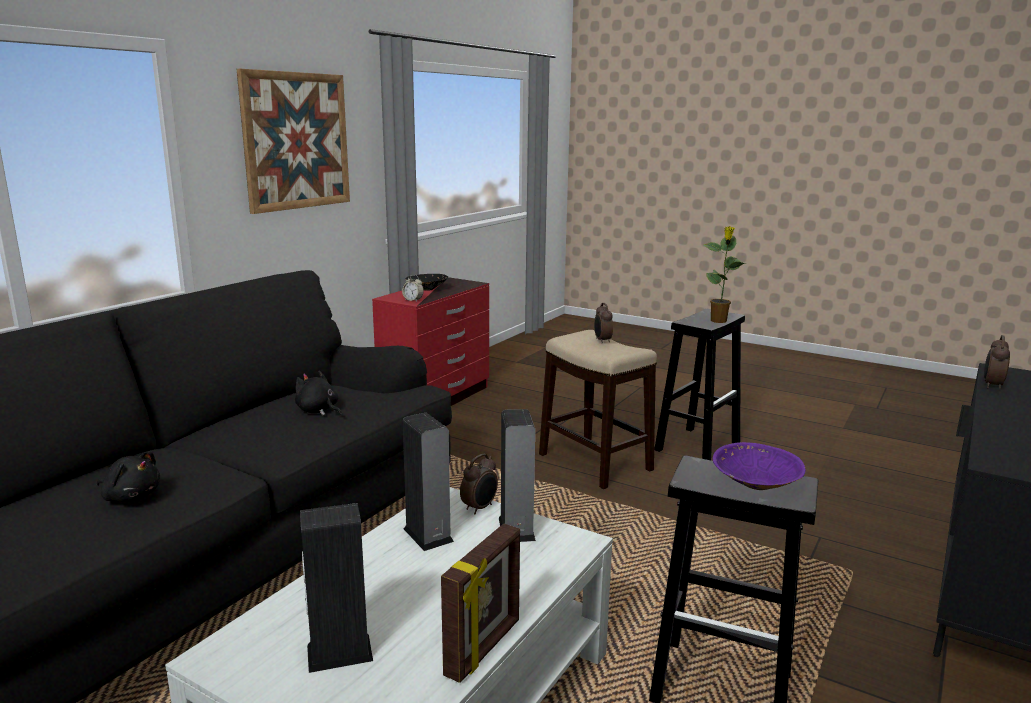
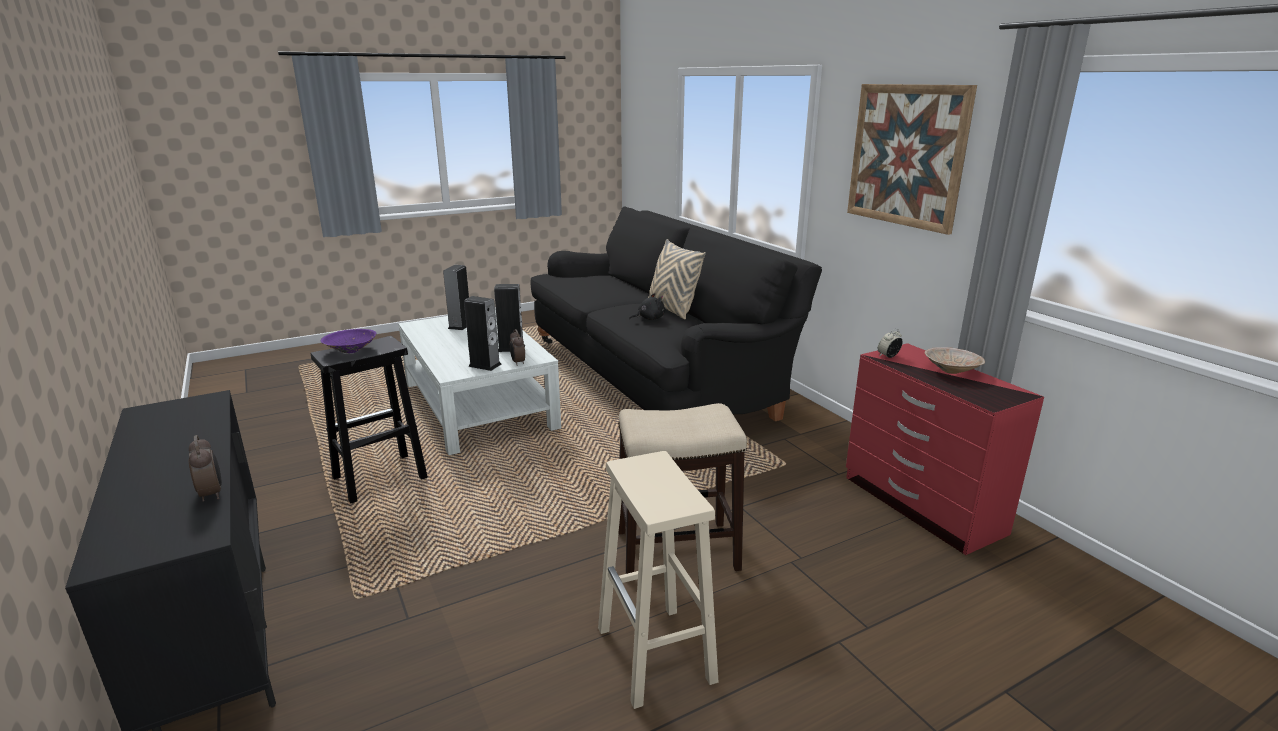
camera: 120 degrees right, 5 degrees up
black plush toy [97,451,160,502] -> none
black bowl [405,274,448,291] -> beige bowl [924,347,985,374]
picture frame [441,524,520,683] -> none
alarm clock [594,303,613,342] -> none
black stool [654,309,745,460] -> beige stool [598,451,718,709]
potted plant [703,226,745,323] -> none
none -> beige pillow [648,239,706,319]

